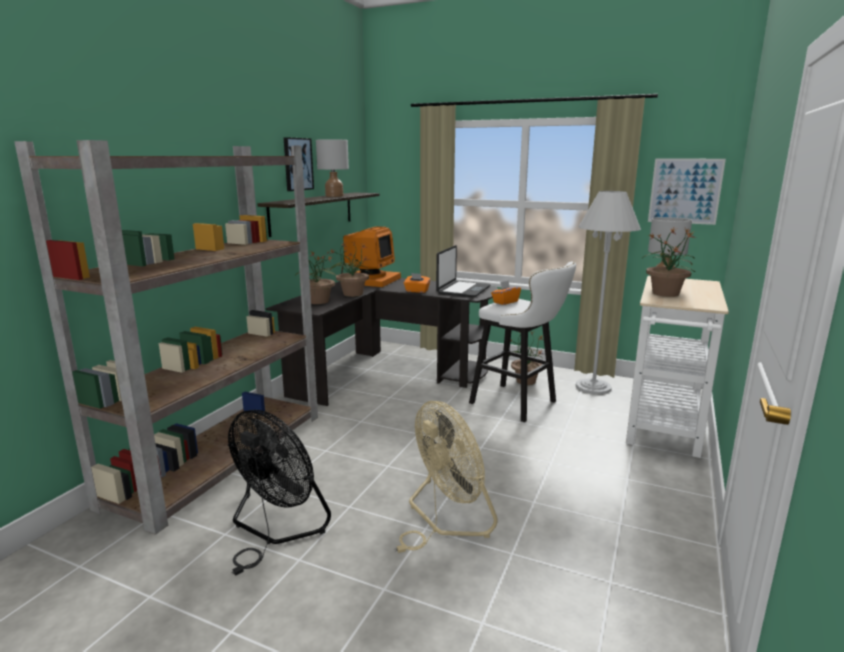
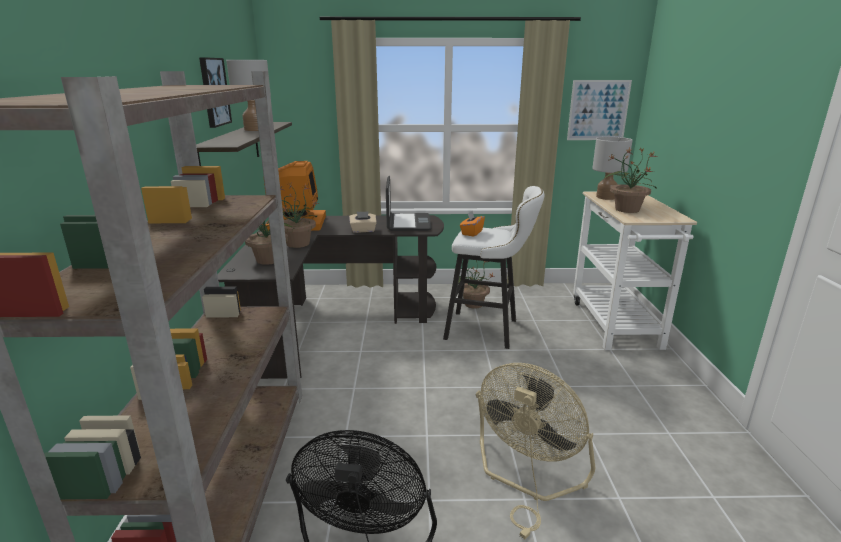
camera: 25 degrees left, 5 degrees up
orange tissue box [404,273,430,293] -> beige tissue box [349,212,377,233]
white floor lamp [576,191,641,394] -> none

